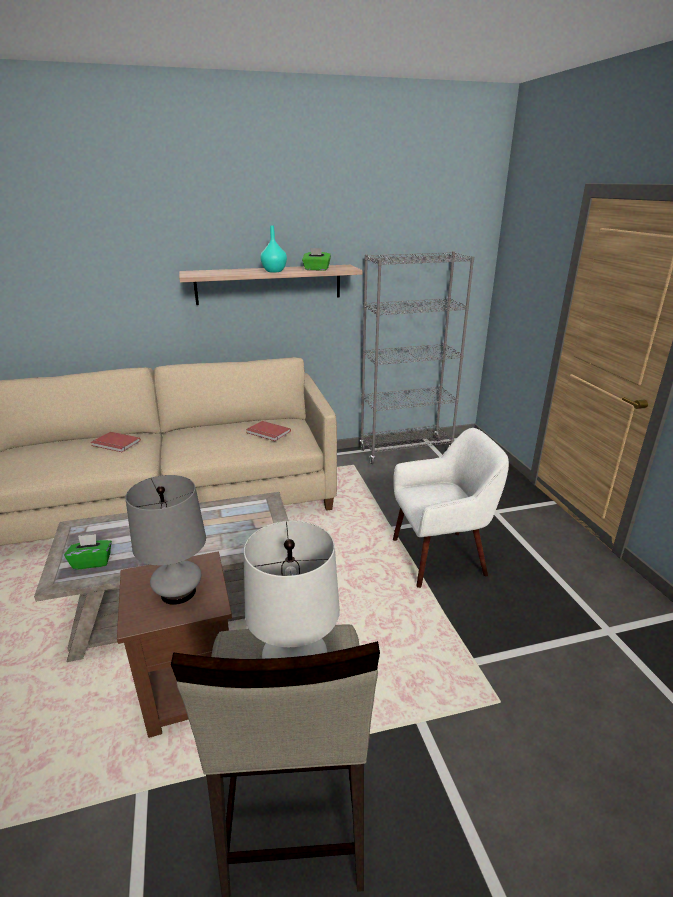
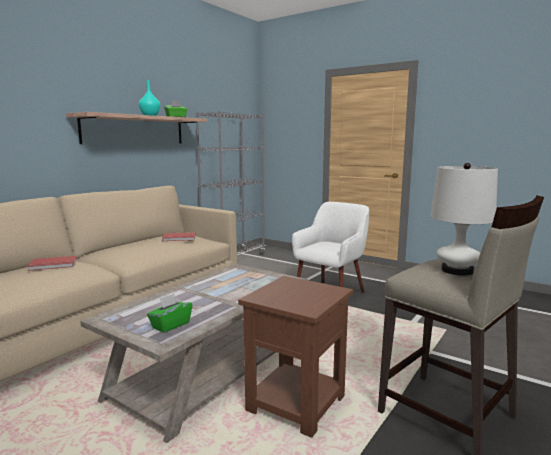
camera: 40 degrees left, 15 degrees down
grey table lamp [125,475,206,605] -> none

